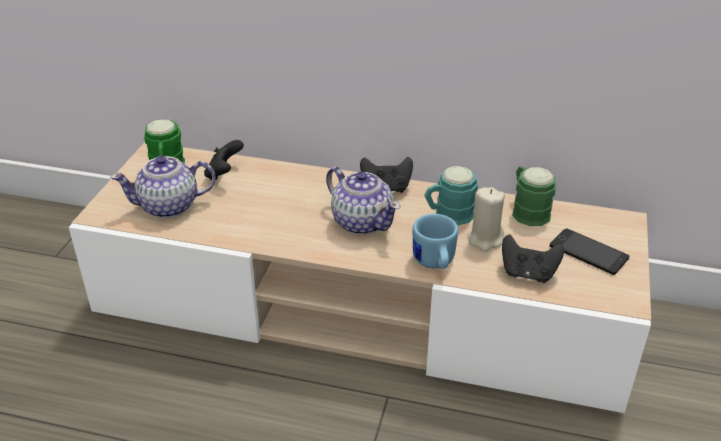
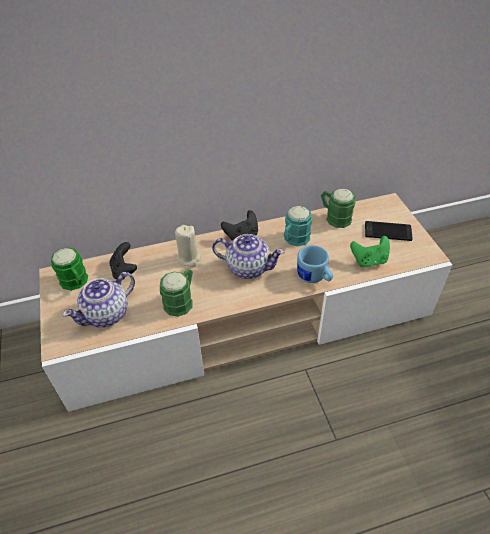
camera: 30 degrees left, 10 degrees up
beige candle [468,187,505,252] -> beige candle moved to [175,225,201,267]
black game controller [502,235,564,283] -> green game controller [350,236,390,267]
none -> green mug [160,269,193,317]

